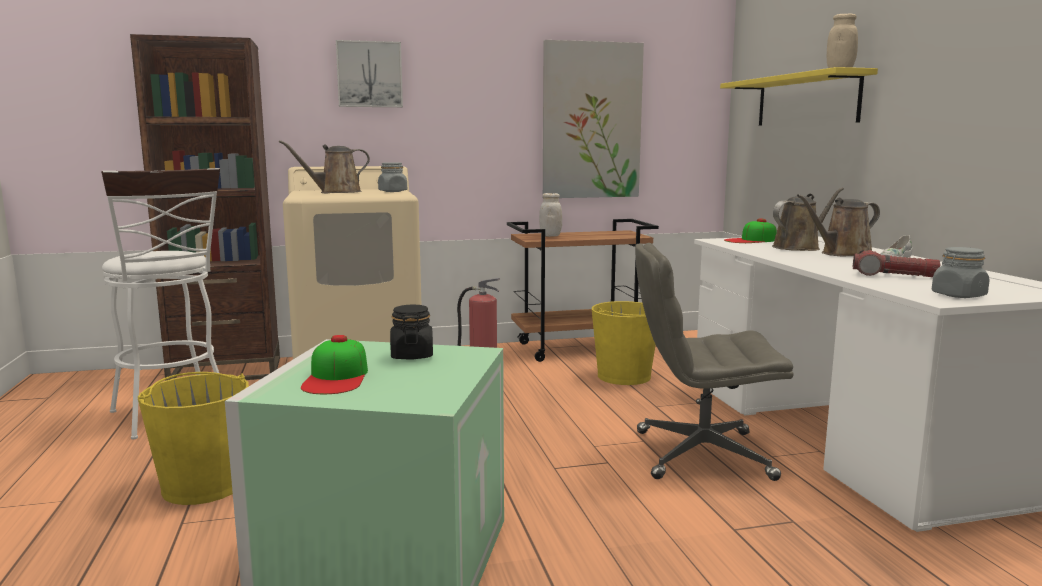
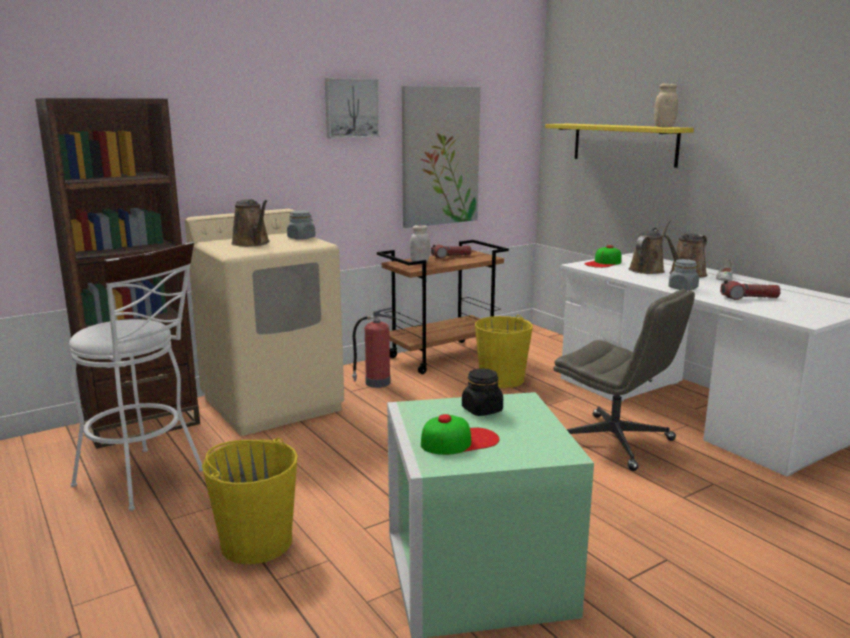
camera: 20 degrees left, 5 degrees up
brown watering can [279,140,370,193] -> brown watering can turned 75 degrees counterclockwise [231,199,270,247]
cap [301,335,368,394] -> cap turned 90 degrees counterclockwise [421,414,500,455]
picture [336,40,403,107] -> picture moved to [325,78,380,138]
grey office chair [635,243,794,481] -> grey office chair turned 120 degrees counterclockwise [553,289,695,471]
grey jar [932,247,990,298] -> grey jar moved to [668,259,699,290]
none -> flashlight [431,245,472,258]

